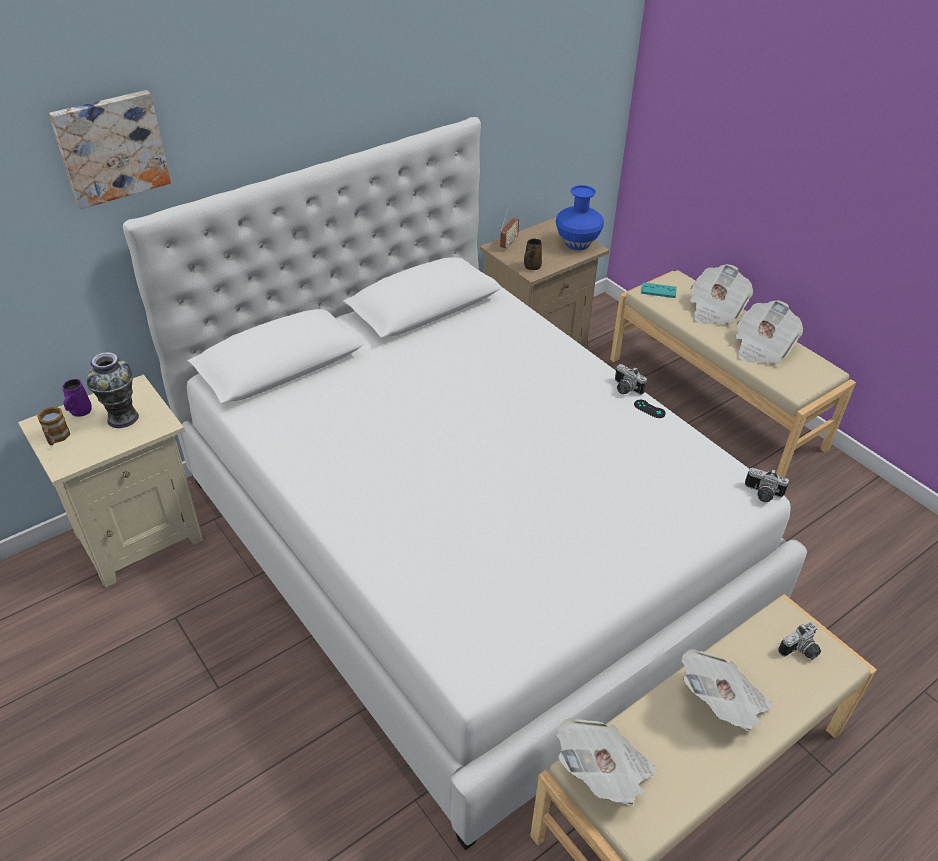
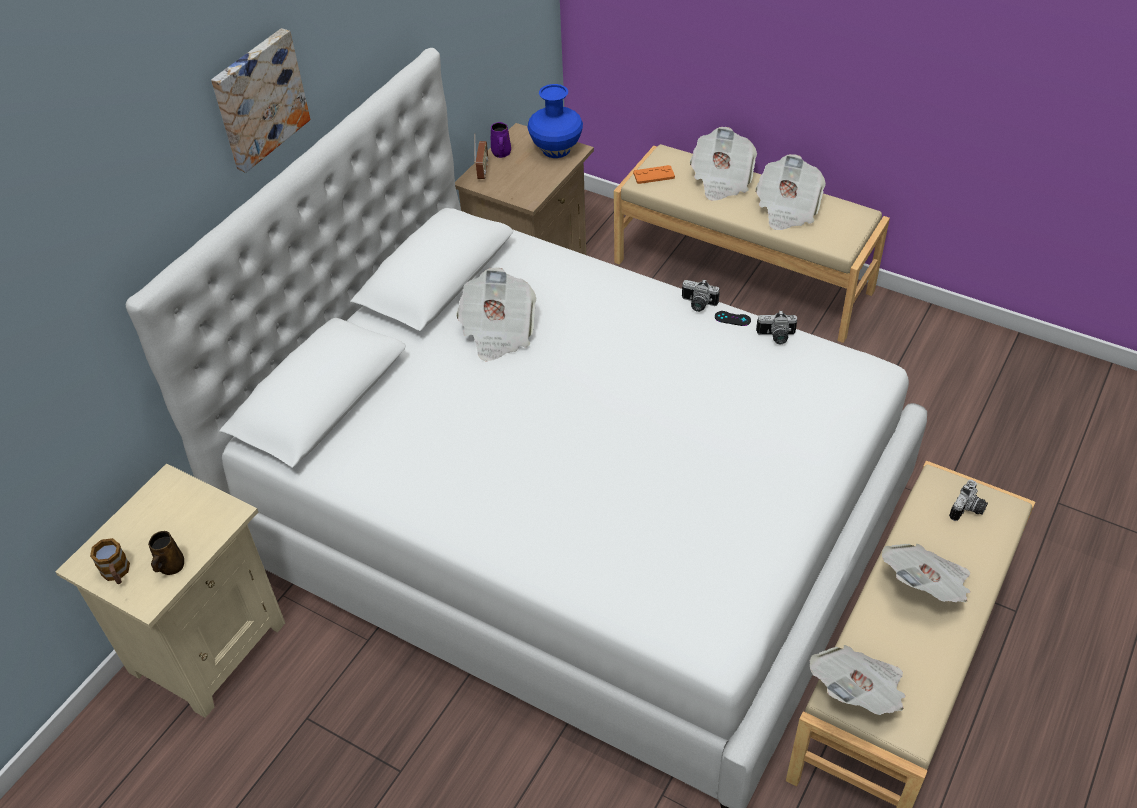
camera: 20 degrees left, 5 degrees up
picture [49,90,171,209] -> picture moved to [211,28,310,173]
purple mug [62,379,92,417] -> purple mug moved to [490,122,511,158]
vase [87,352,139,428] -> none
brown mug [524,239,542,270] -> brown mug moved to [148,531,184,575]
turquoise game controller [641,283,677,298] -> orange game controller [633,165,675,184]
camera [745,468,789,502] -> camera moved to [756,310,797,344]
none -> newspaper [456,267,536,361]

